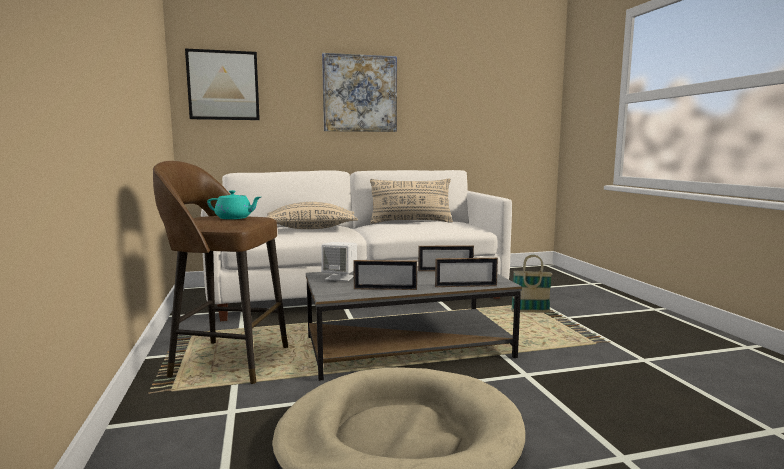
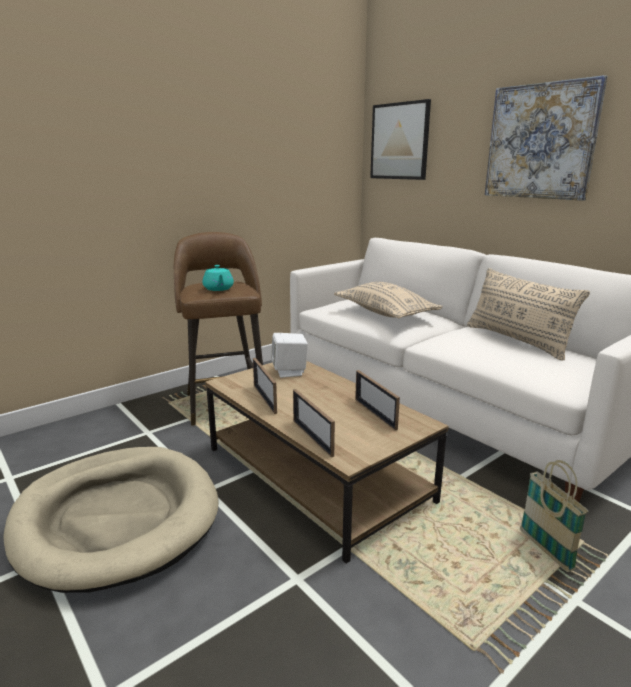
camera: 65 degrees right, 10 degrees up
grey coffee table [306,266,522,381] -> brown coffee table [205,361,448,564]

